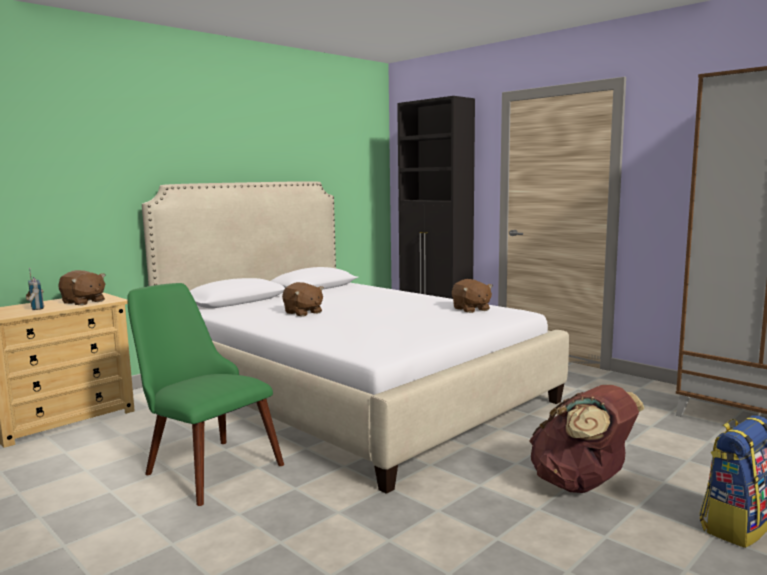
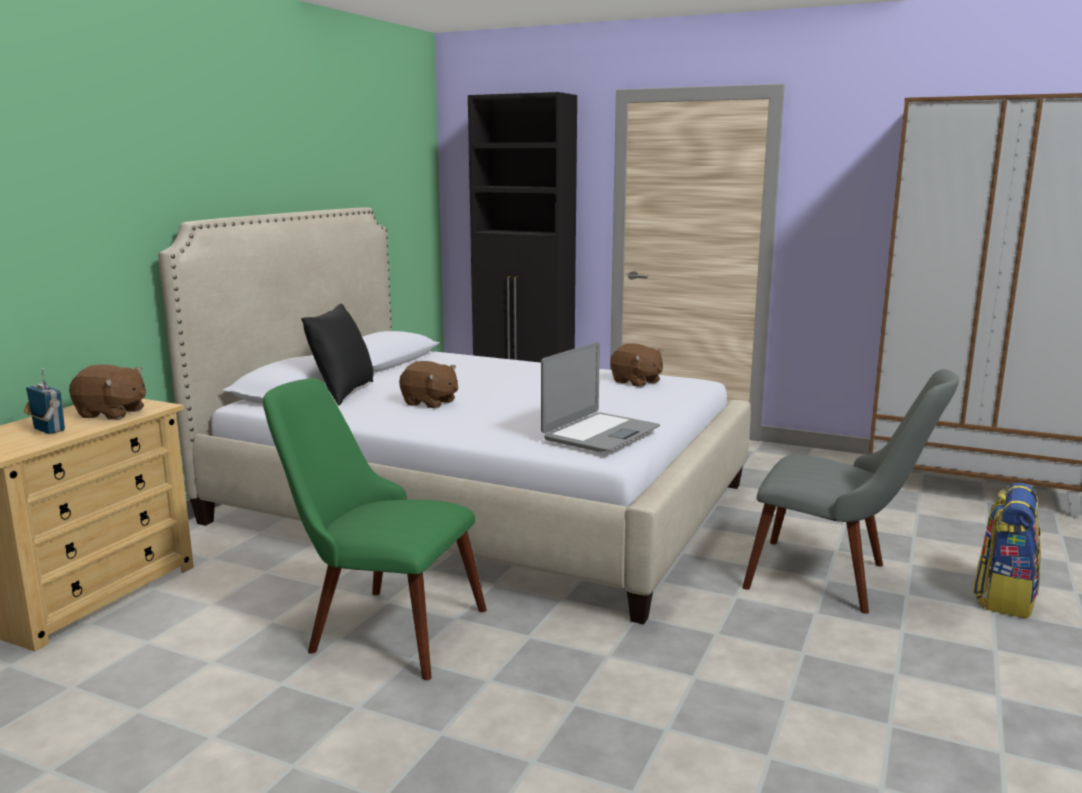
camera: 20 degrees left, 5 degrees up
brown backpack [529,385,645,493] -> grey chair [742,369,959,614]
none -> black pillow [301,304,373,406]
none -> laptop [541,342,660,452]

